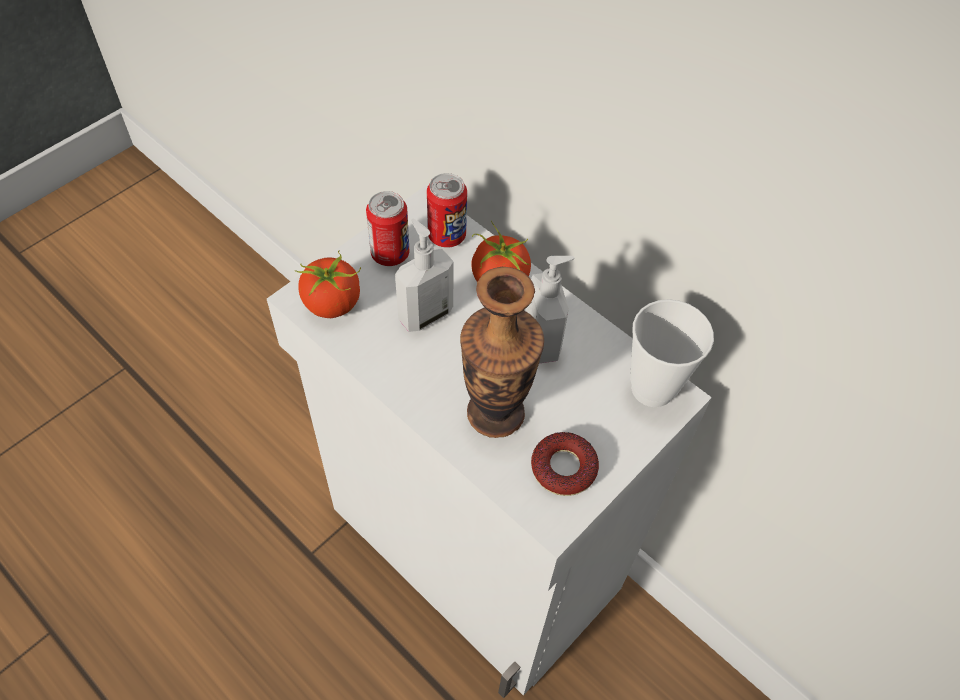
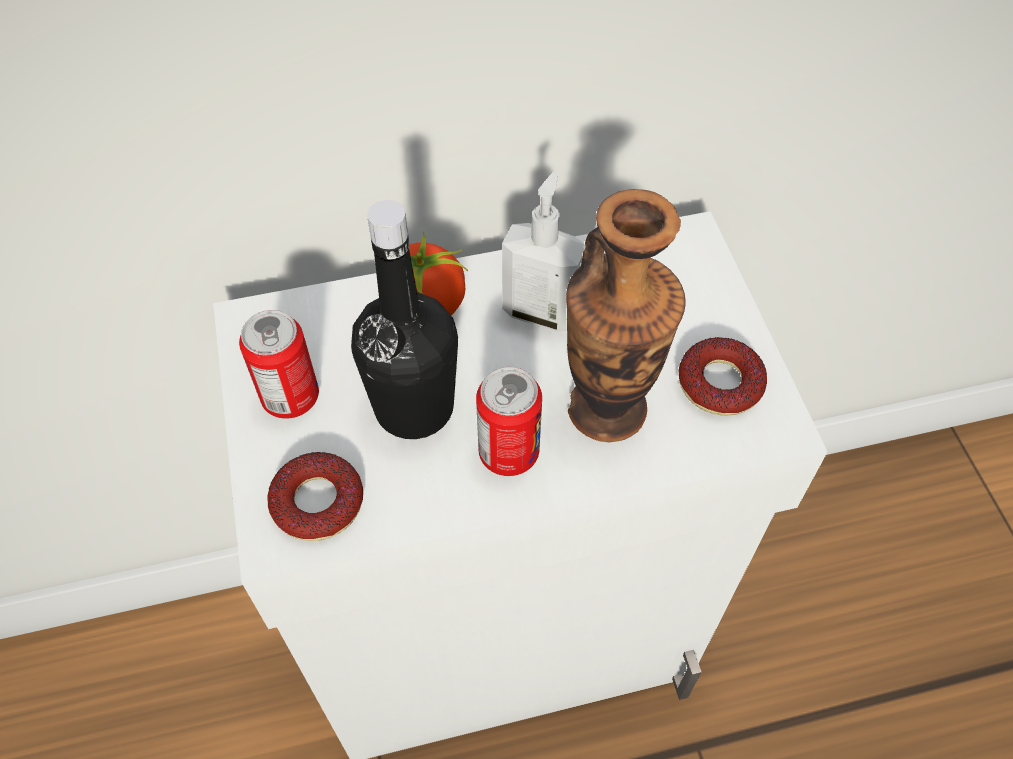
camera: 55 degrees left, 0 degrees up
tomato [295,251,361,318] -> donut [267,452,363,541]
soap dispenser [395,219,454,332] -> black bottle [351,200,458,439]
can [427,173,467,248] -> can moved to [476,367,542,476]
cup [630,299,714,407] -> none

